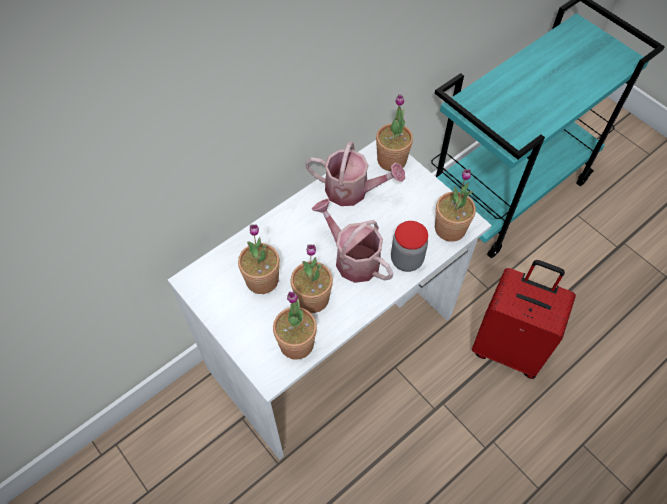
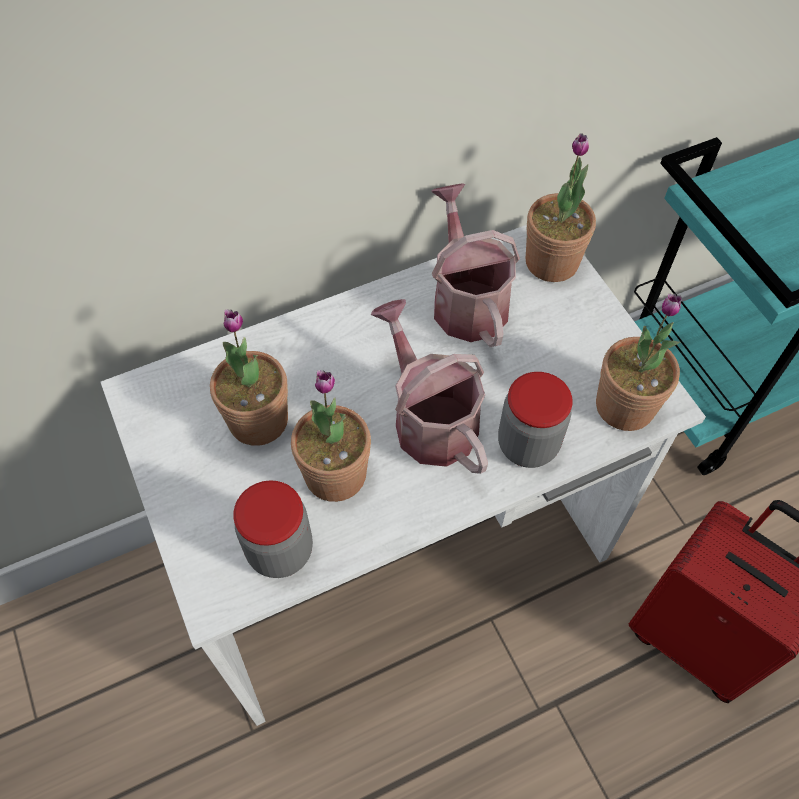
camera: 15 degrees right, 0 degrees up
potted plant [273,291,317,360] -> jar [233,480,313,578]
watering can [305,141,405,206] -> watering can turned 135 degrees counterclockwise [431,183,520,347]

